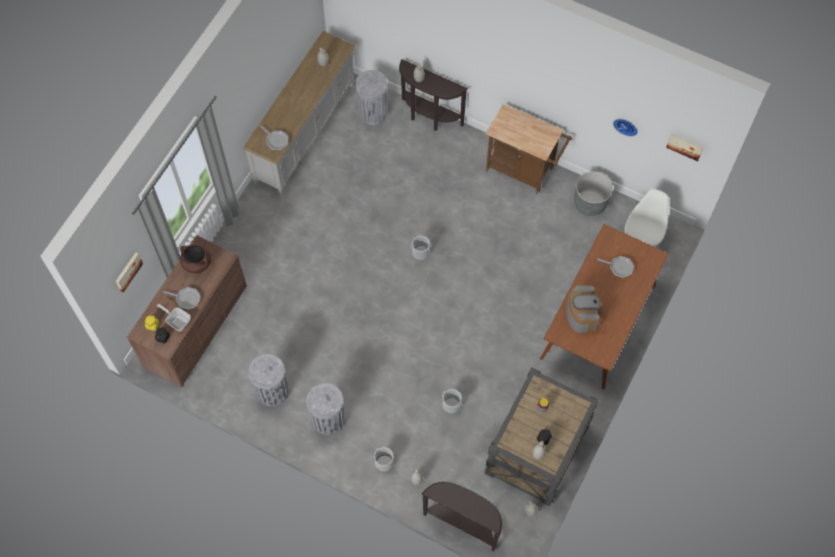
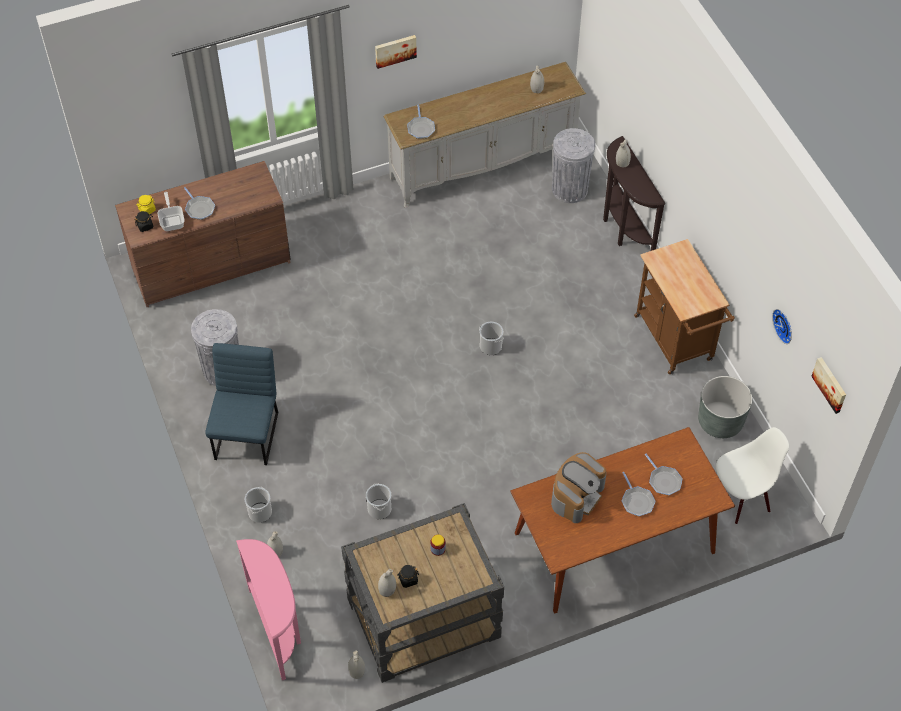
camera: 40 degrees right, 10 degrees down
picture [116,252,143,292] -> picture moved to [375,35,417,69]
brown cooking pot [180,244,211,273] -> none
grey trash can [306,383,344,435] -> blue chair [205,343,278,465]
brown console table [422,482,502,551] -> pink console table [236,539,301,680]
none -> frying pan [621,472,656,516]

